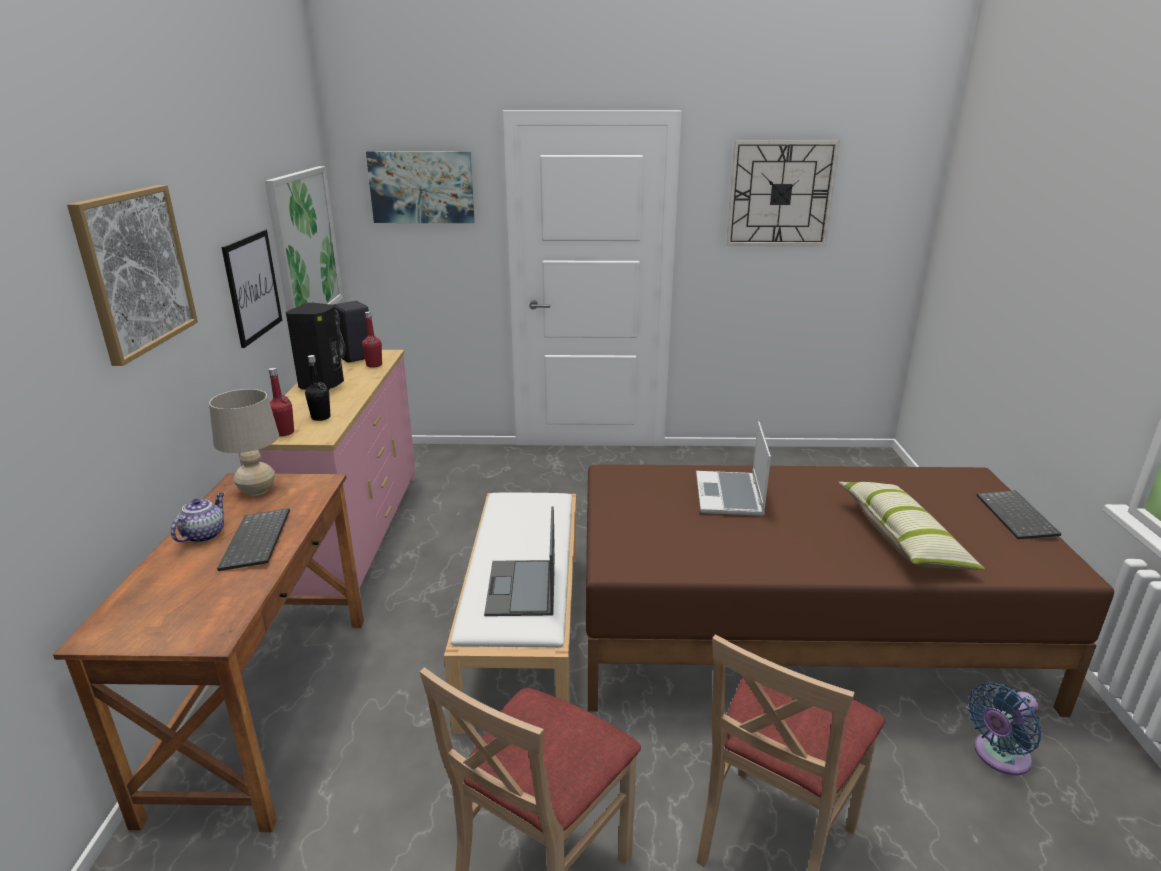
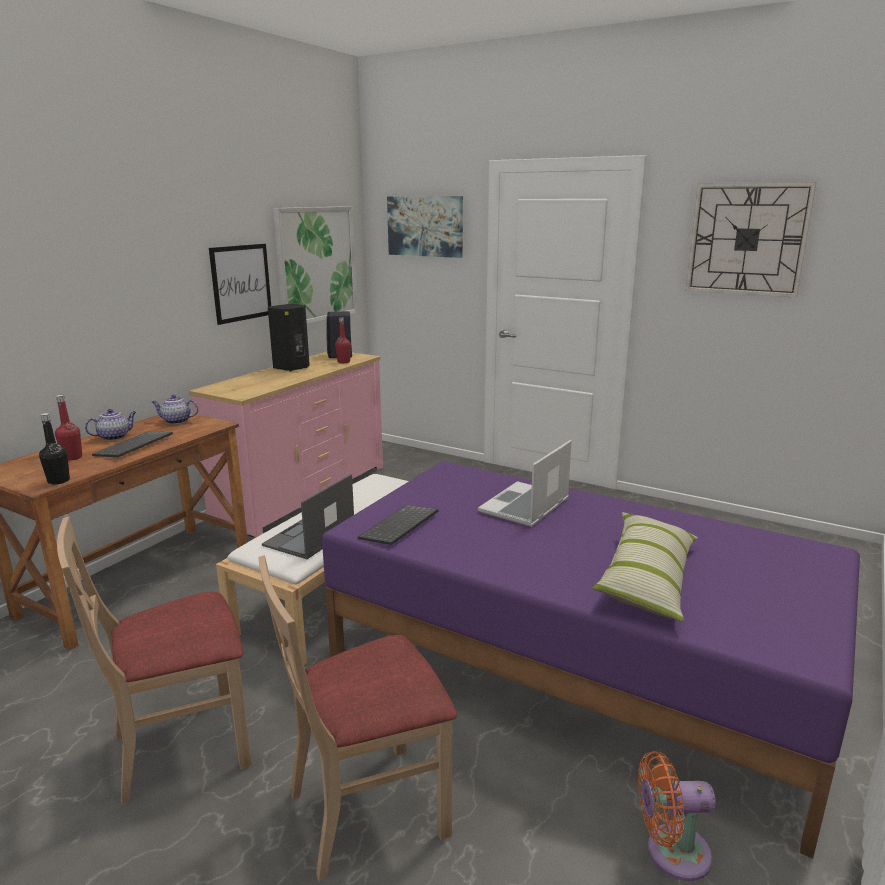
camera: 30 degrees right, 5 degrees down
picture [67,185,198,366] -> none
beige table lamp [209,389,279,496] -> teapot [152,395,199,424]
red bottle [269,368,294,436] -> red bottle moved to [55,395,82,460]
black bottle [305,355,330,421] -> black bottle moved to [39,413,70,484]
brown bed [586,464,1114,717] -> purple bed [322,461,860,859]
blue fan [968,682,1042,776] -> orange fan [638,751,716,881]
keyboard [977,490,1061,539] -> keyboard moved to [358,505,439,545]

